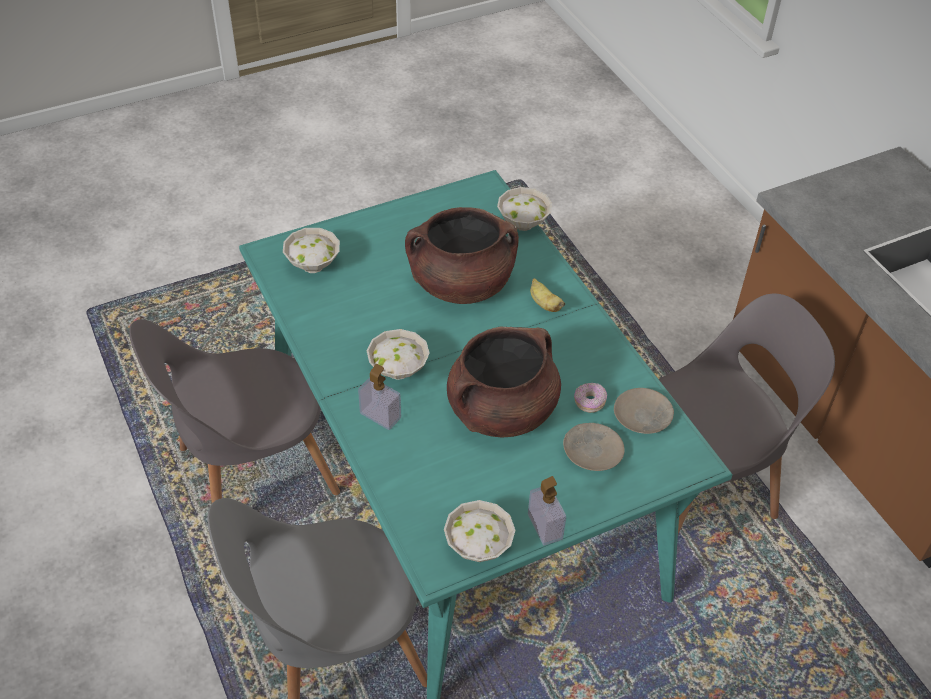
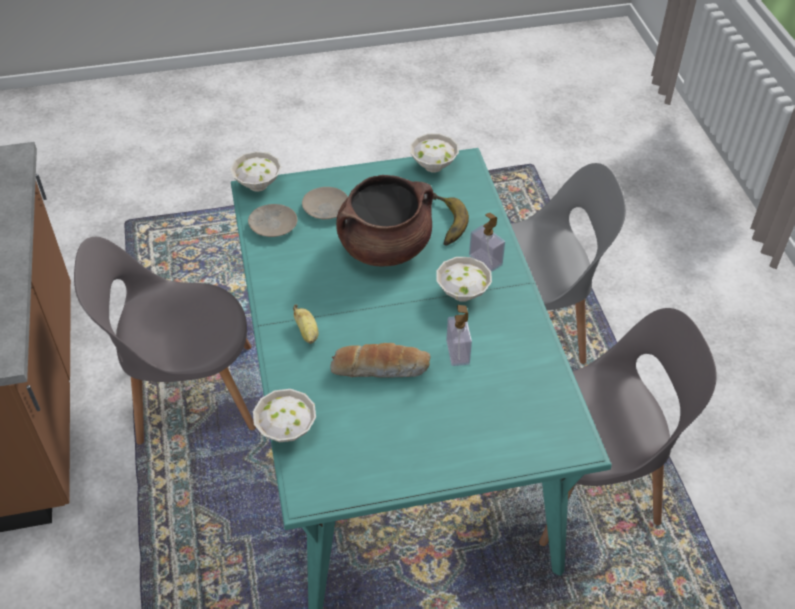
camera: 165 degrees left, 0 degrees up
white bowl [283,228,340,273] -> white bowl moved to [230,151,282,192]
brown cooking pot [405,207,519,304] -> bread [330,343,431,377]
soap dispenser [528,476,566,545] -> soap dispenser moved to [446,305,472,366]
donut [574,383,607,413] -> none
none -> banana [433,193,469,246]

